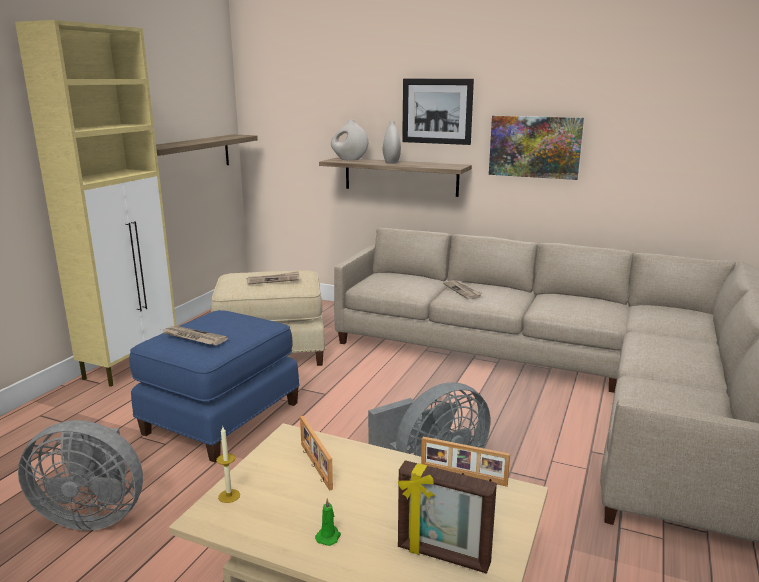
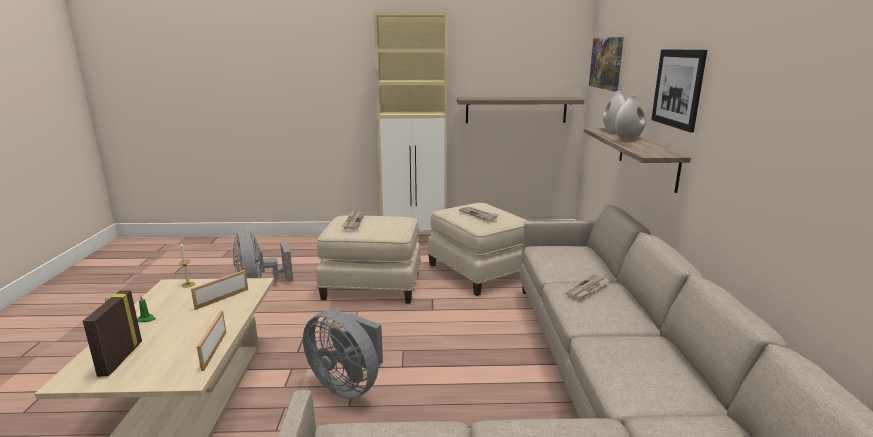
camera: 65 degrees right, 0 degrees up
blue ottoman [129,310,300,463] -> beige ottoman [317,215,421,304]
picture [489,116,584,180] -> picture moved to [589,37,624,91]

